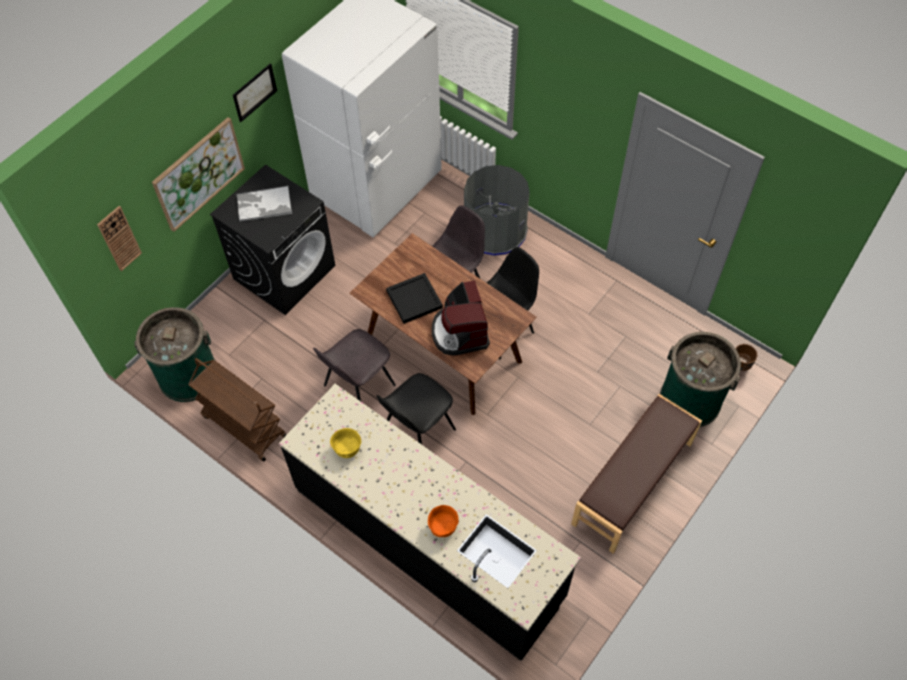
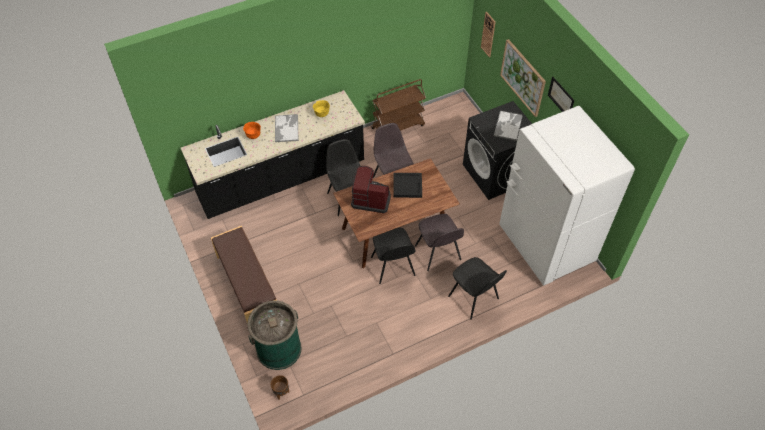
camera: 115 degrees right, 5 degrees down
green trash can [134,307,215,402] -> none
grey trash can [464,165,530,256] -> black chair [448,257,507,320]
none -> tray [275,114,299,142]

